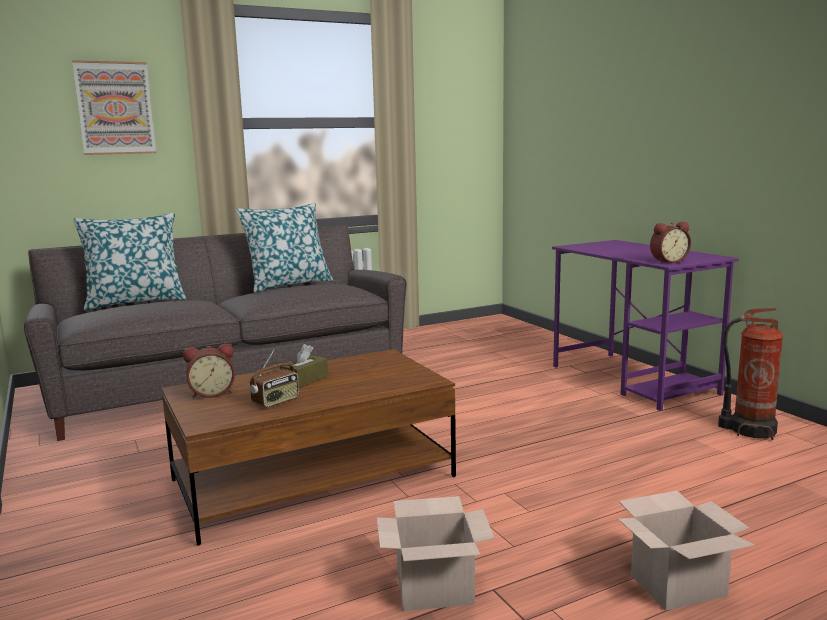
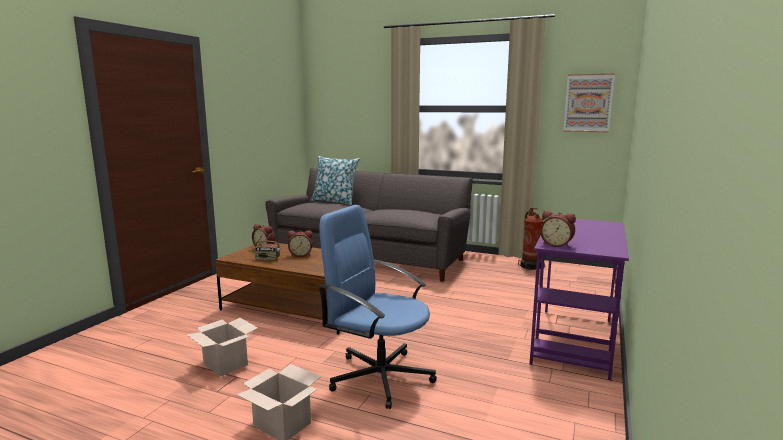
camera: 50 degrees right, 0 degrees up
picture [72,60,156,155] -> picture moved to [563,73,615,133]
pillow [235,203,333,293] -> none
brown tissue box [280,344,328,388] -> alarm clock [288,230,313,257]
fire extinguisher [718,308,784,440] -> fire extinguisher moved to [518,208,545,270]
none -> blue office chair [318,205,437,409]

